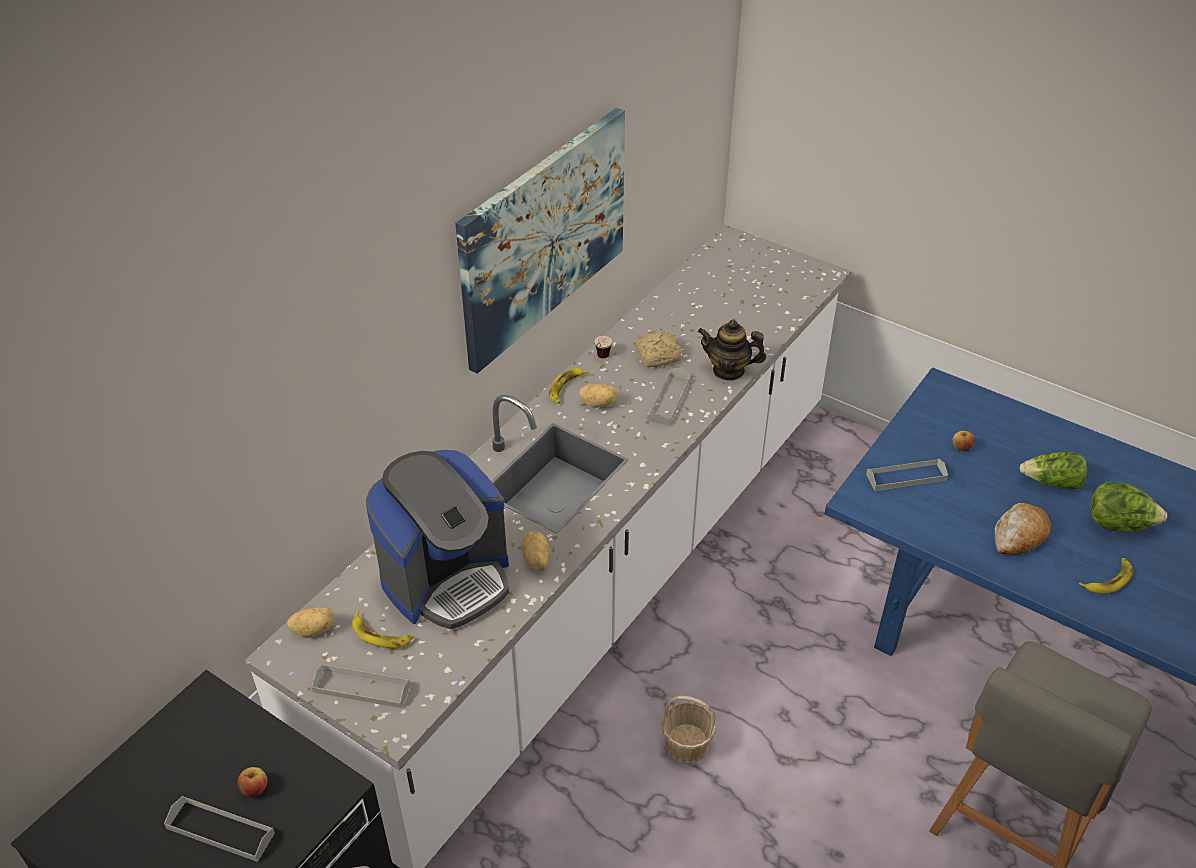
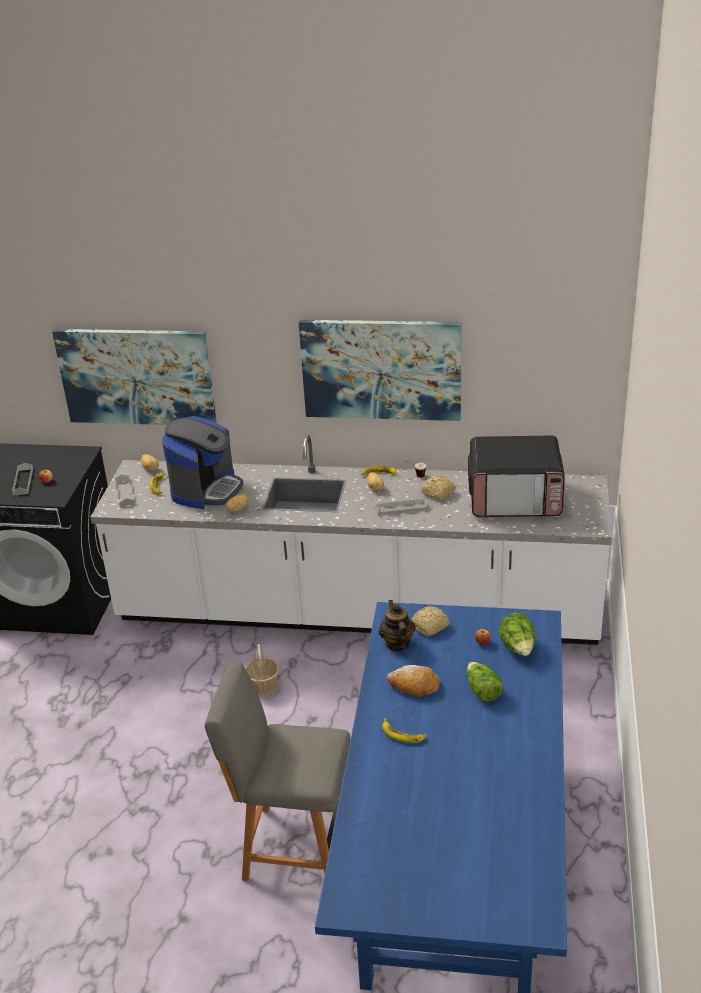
camera: 65 degrees right, 10 degrees down
coffee machine [366,450,509,629] -> coffee machine turned 90 degrees counterclockwise [162,416,243,509]
teapot [698,320,766,381] -> teapot moved to [379,600,415,651]
grey tray [866,459,948,491] -> bread [411,606,449,636]
lettuce [1090,482,1167,532] -> lettuce moved to [499,612,535,656]
none -> picture [52,329,217,425]
none -> microwave [468,436,565,517]

